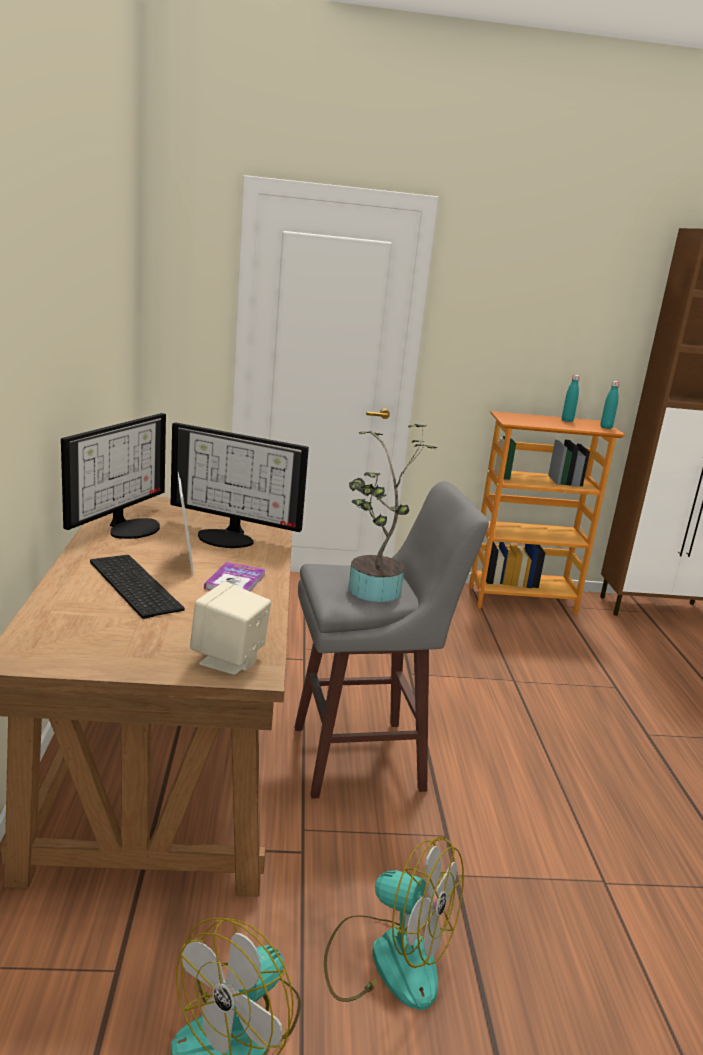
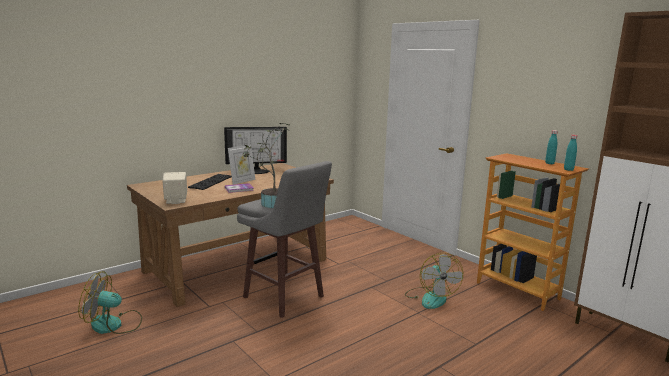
camera: 55 degrees right, 5 degrees down
monitor [171,422,309,548] -> none
fan [324,836,464,1010] -> fan moved to [405,253,463,309]

